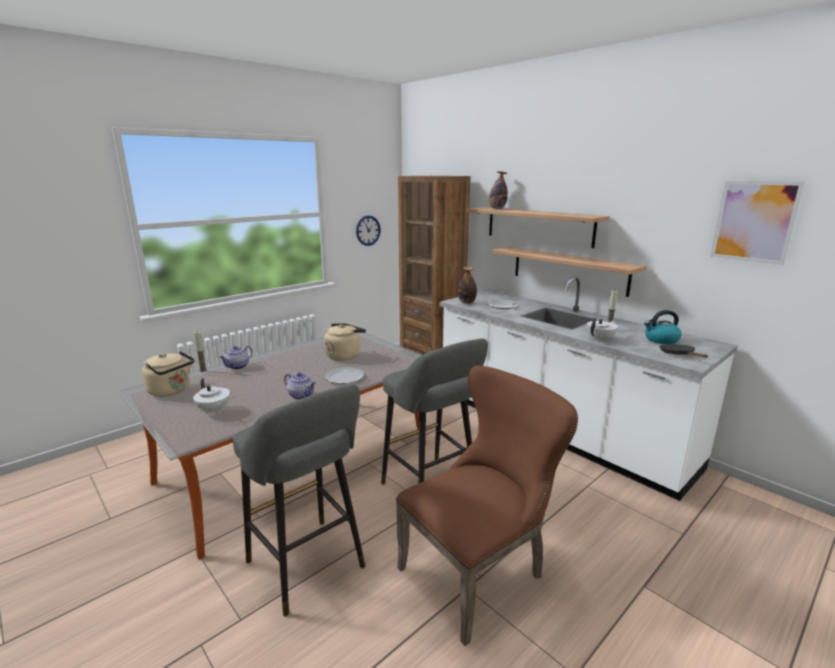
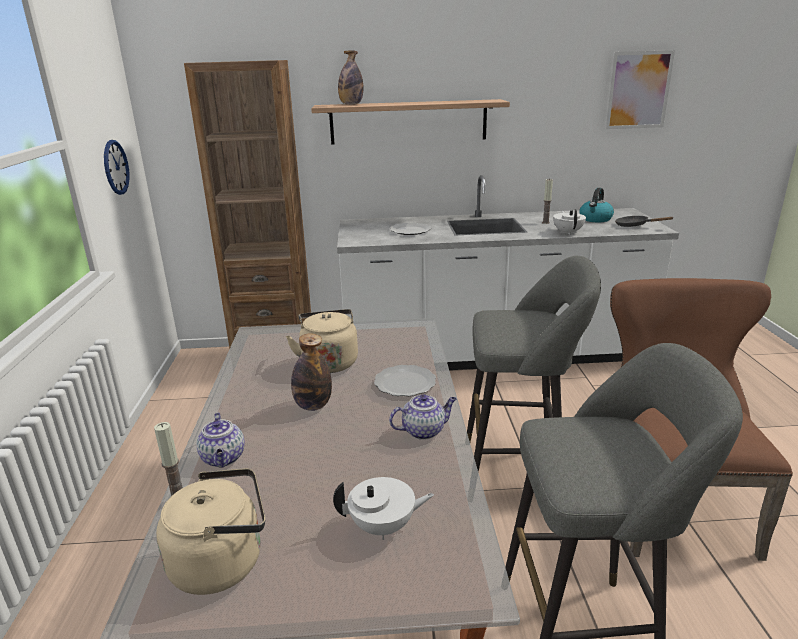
camera: 50 degrees left, 5 degrees up
bottle [458,266,477,304] -> bottle moved to [291,333,332,411]
shelf [492,247,646,297] -> none

